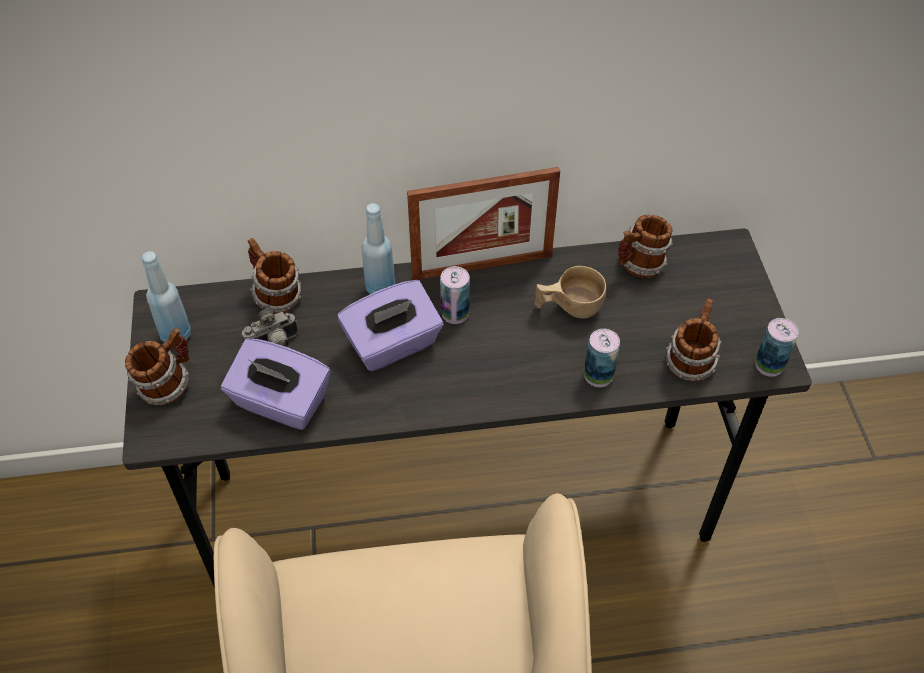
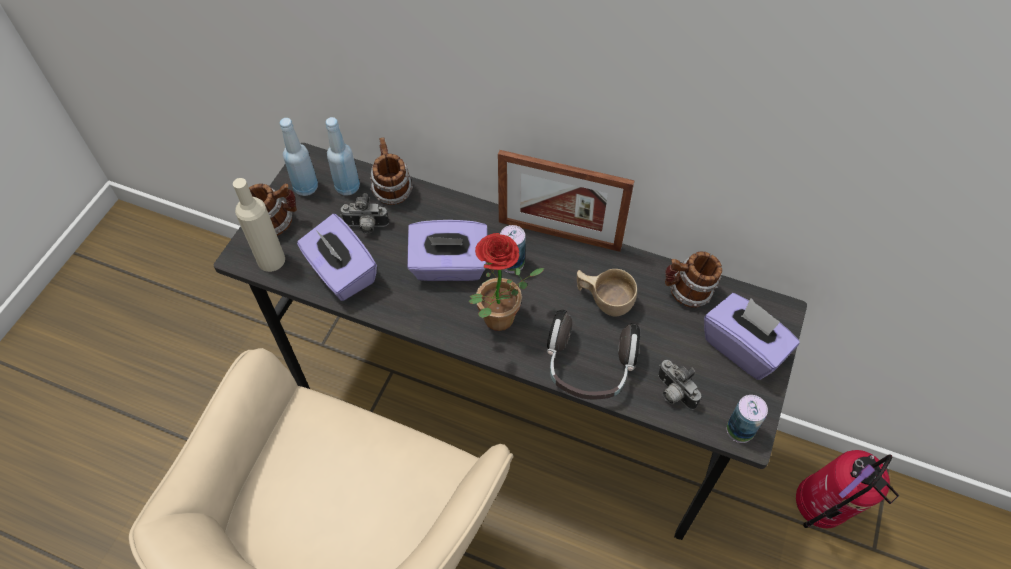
camera: 30 degrees right, 5 degrees up
blue bottle [362,203,395,294] -> blue bottle moved to [326,117,360,196]
can [584,329,620,387] -> headphones [547,310,640,399]
mug [666,299,722,382] -> camera [658,360,701,410]
none -> beige bottle [233,178,285,272]
none -> potted plant [469,233,545,331]
none -> purple tissue box [704,293,800,380]
none -> fire extinguisher [796,450,900,528]

